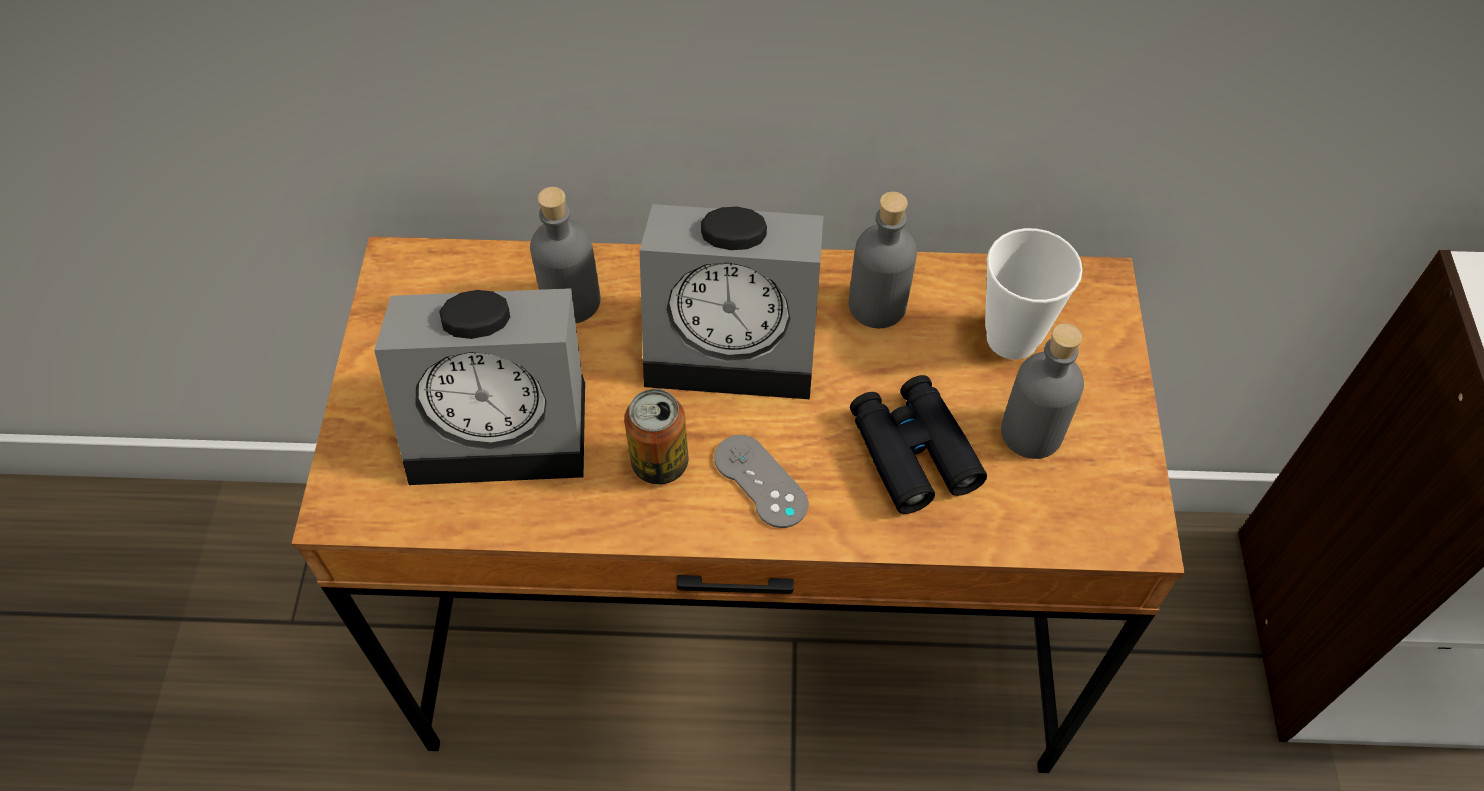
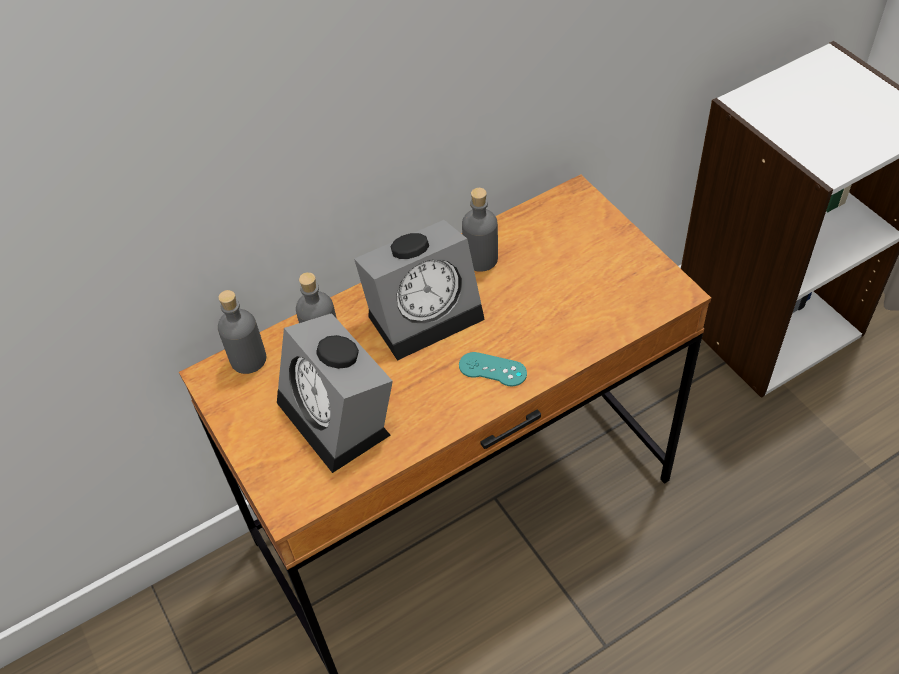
camera: 30 degrees left, 5 degrees down
alarm clock [374,288,585,485] -> alarm clock turned 90 degrees clockwise [277,313,393,473]
can [624,389,689,485] -> none
grey game controller [714,435,808,528] -> turquoise game controller [459,352,527,386]
black binoculars [850,375,987,514] -> none
cup [985,228,1083,360] -> none
grey bottle [1001,323,1084,459] -> grey bottle moved to [218,290,266,374]

